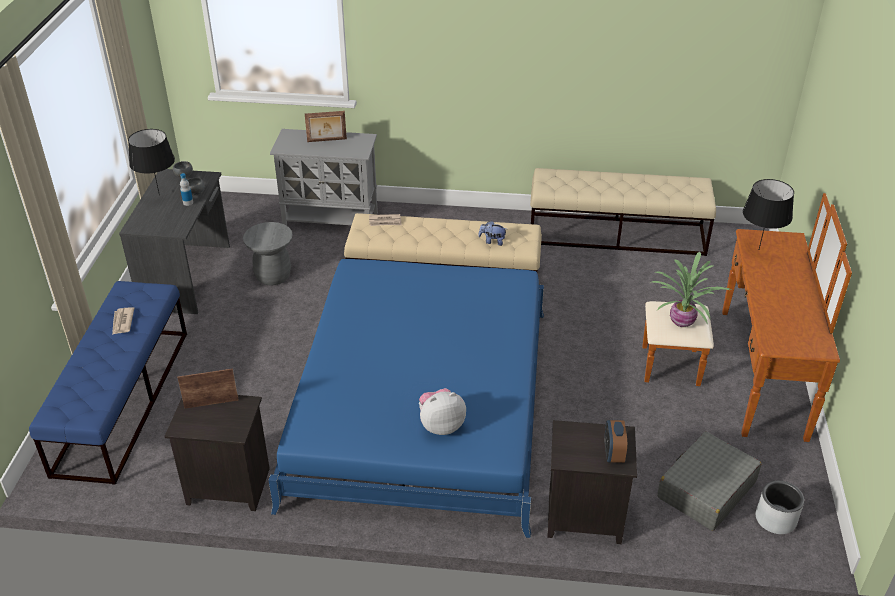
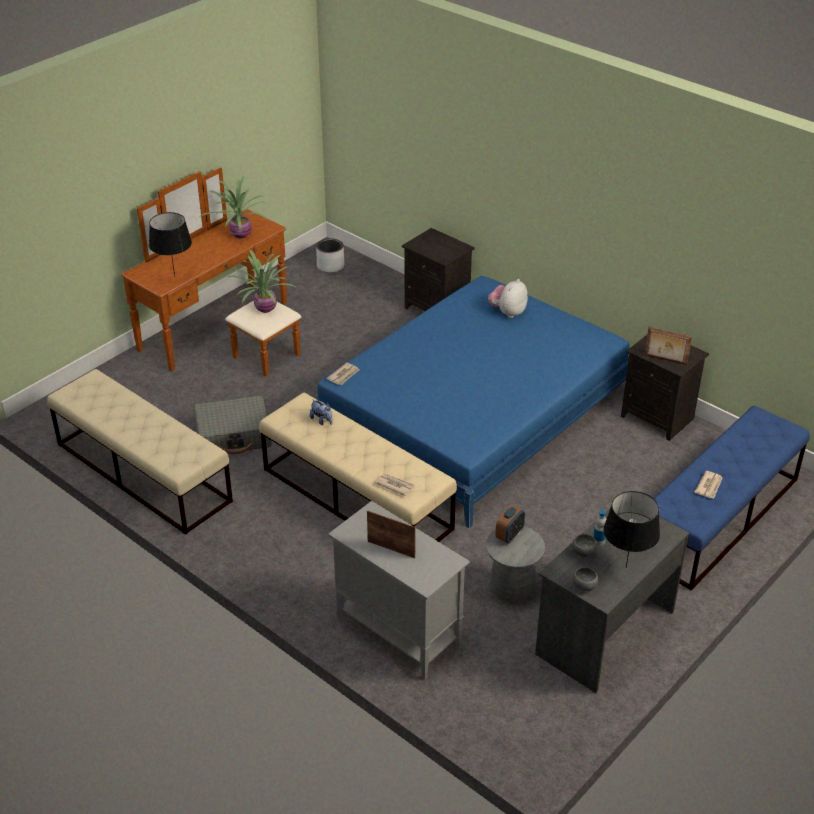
camera: 145 degrees left, 0 degrees up
plush toy [419,388,466,435] -> plush toy turned 105 degrees clockwise [488,279,528,318]
alarm clock [604,420,627,463] -> alarm clock moved to [495,505,525,544]
grey suitcase [657,432,761,531] -> grey suitcase moved to [194,396,272,454]
none -> potted plant [199,176,267,239]
none -> newspaper [326,363,359,385]

